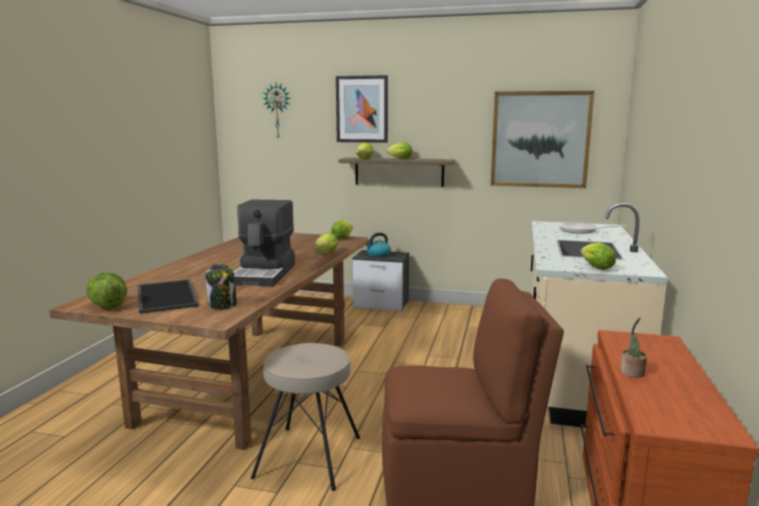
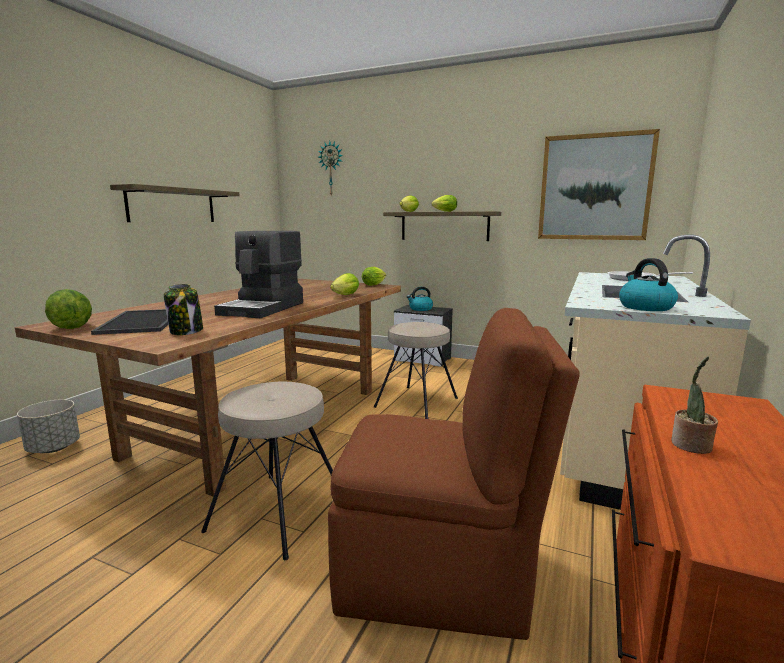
camera: 10 degrees right, 0 degrees up
picture [336,75,388,143] -> none
lettuce [580,243,616,270] -> kettle [619,258,678,311]
none -> grey planter [17,399,80,453]
none -> shelf [110,184,240,222]
none -> beige stool [374,322,458,419]

